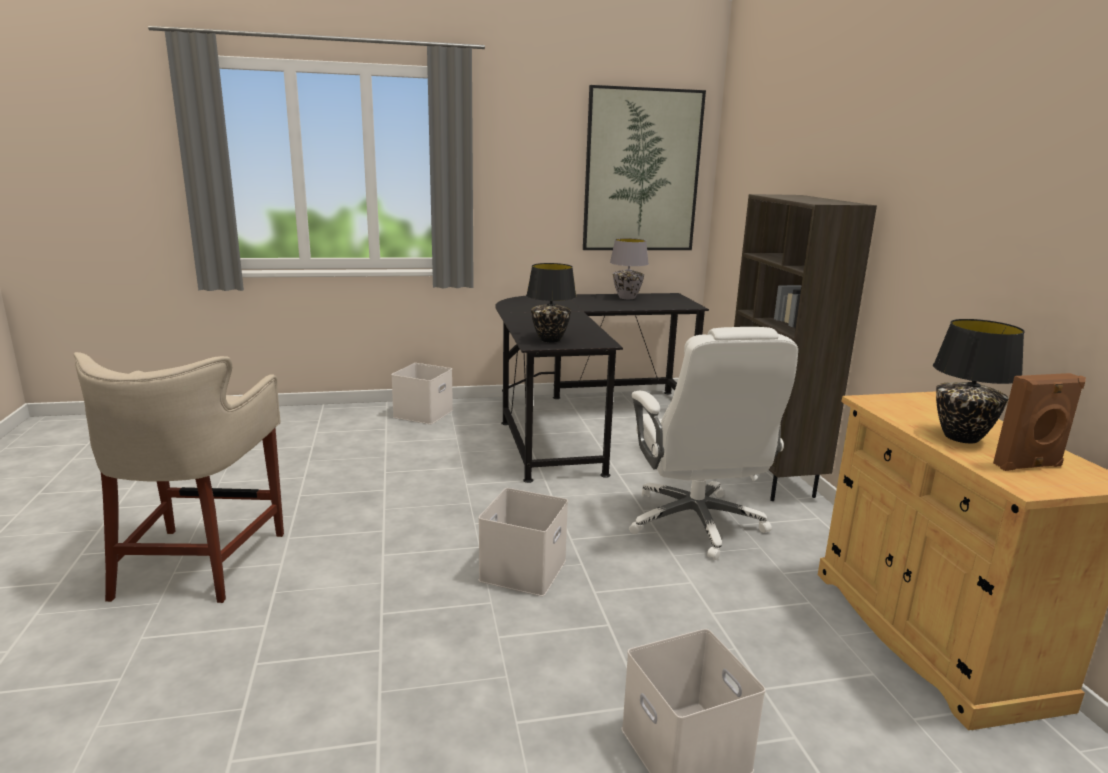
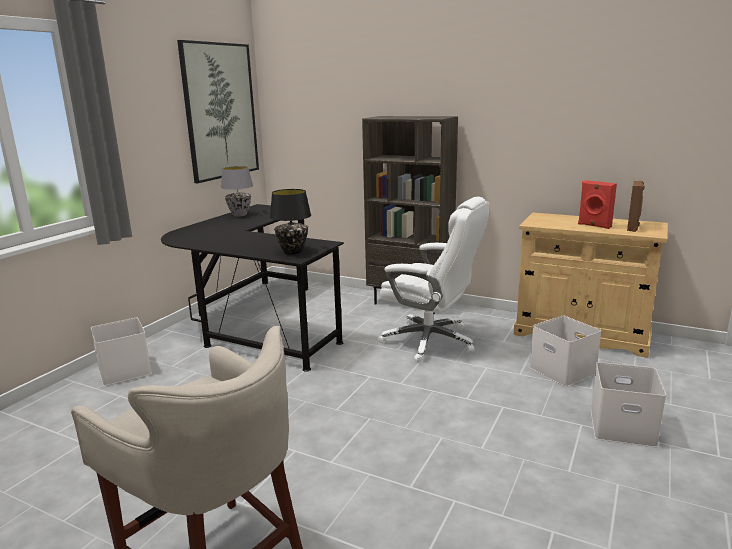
camera: 50 degrees left, 0 degrees up
white storage box [478,488,568,596] -> white storage box moved to [530,316,602,387]
black table lamp [933,319,1024,443] -> red speaker [578,180,617,229]

